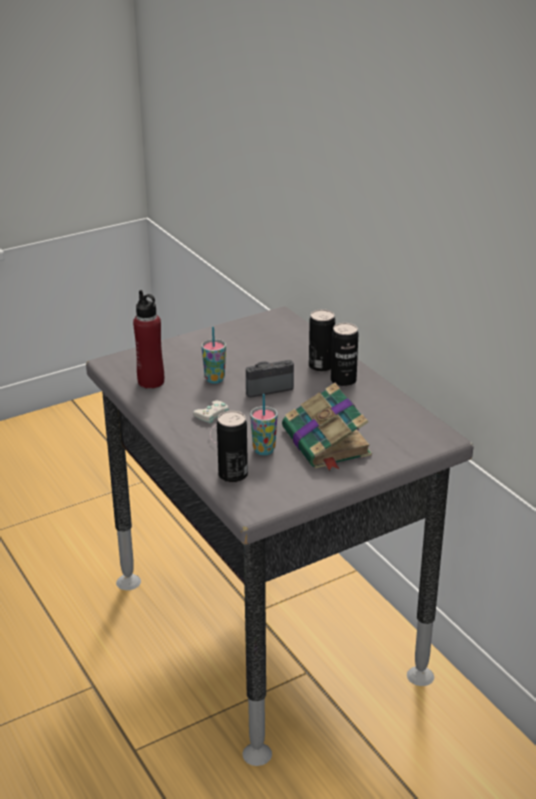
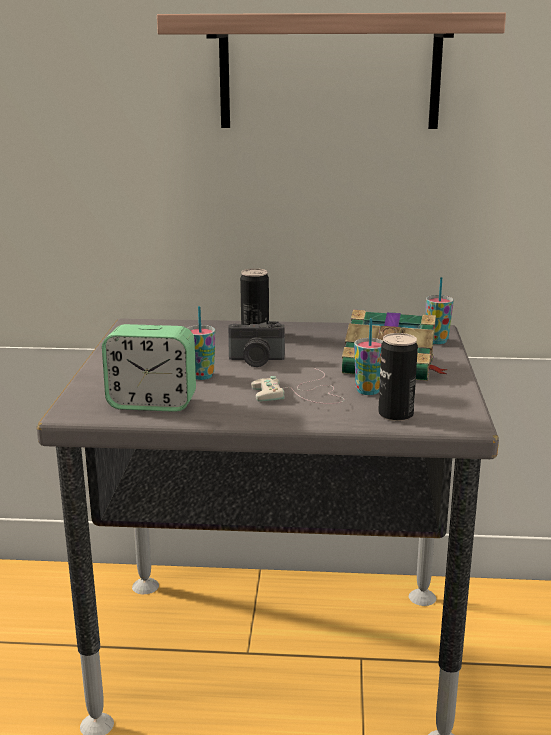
camera: 55 degrees left, 10 degrees down
red bottle [133,290,164,389] -> alarm clock [102,324,196,412]
camera [246,360,294,398] -> camera turned 105 degrees counterclockwise [228,321,285,367]
can [331,323,358,387] -> none
none -> shelf [157,12,506,129]
none -> cup [426,277,454,344]

